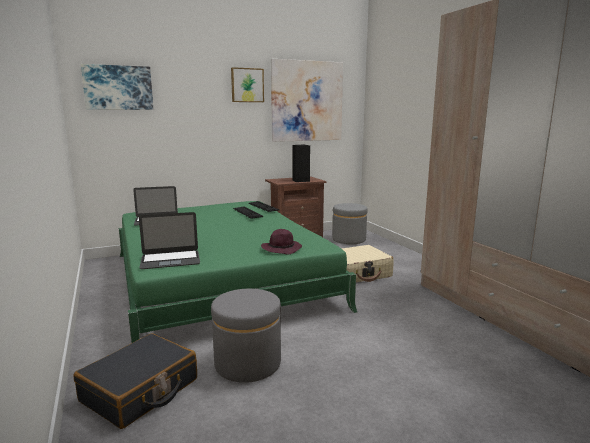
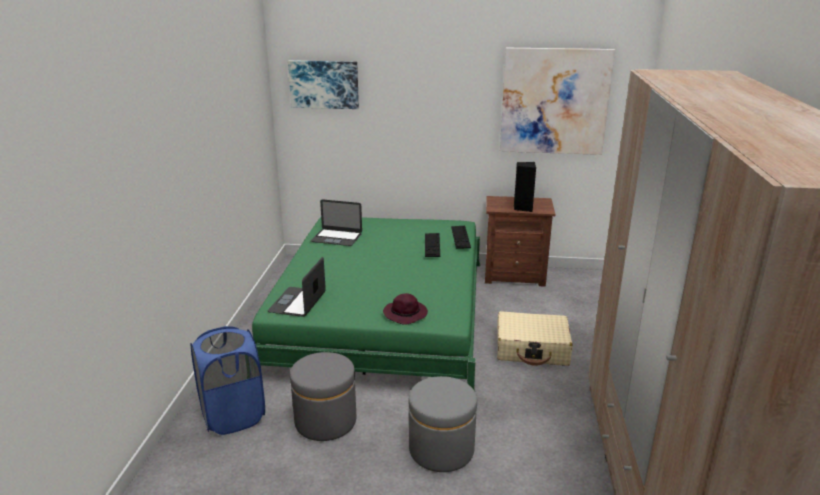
camera: 30 degrees right, 10 degrees up
black suitcase [74,333,197,429] -> blue laundry basket [191,326,265,435]
laptop [139,212,200,269] -> laptop turned 90 degrees clockwise [268,257,326,317]
picture [231,67,264,102] -> none
grey ottoman [332,203,368,244] -> grey ottoman moved to [409,376,477,472]

